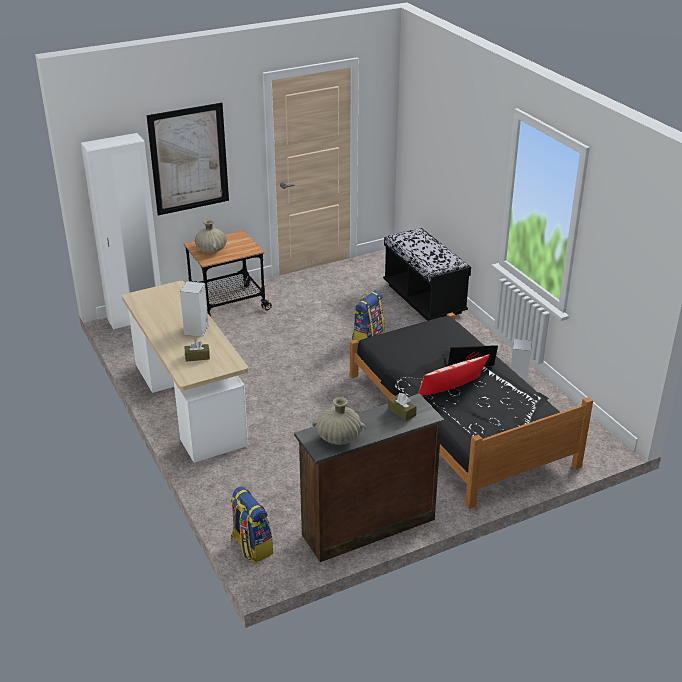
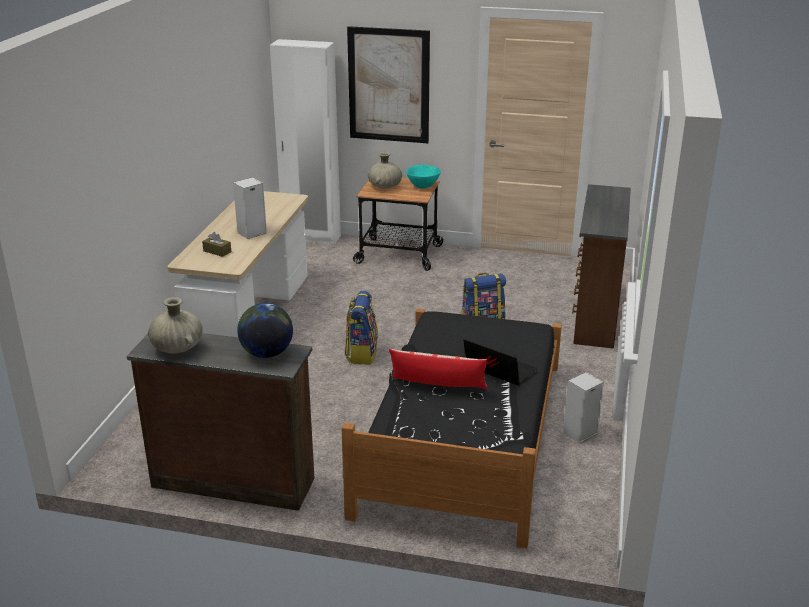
camera: 40 degrees right, 5 degrees down
backpack [231,486,273,563] -> backpack moved to [345,291,378,364]
black bench [383,228,471,321] -> brown dresser [572,184,631,349]
brown tissue box [388,393,417,421] -> globe [237,303,293,358]
none -> turquoise bowl [406,165,441,188]

